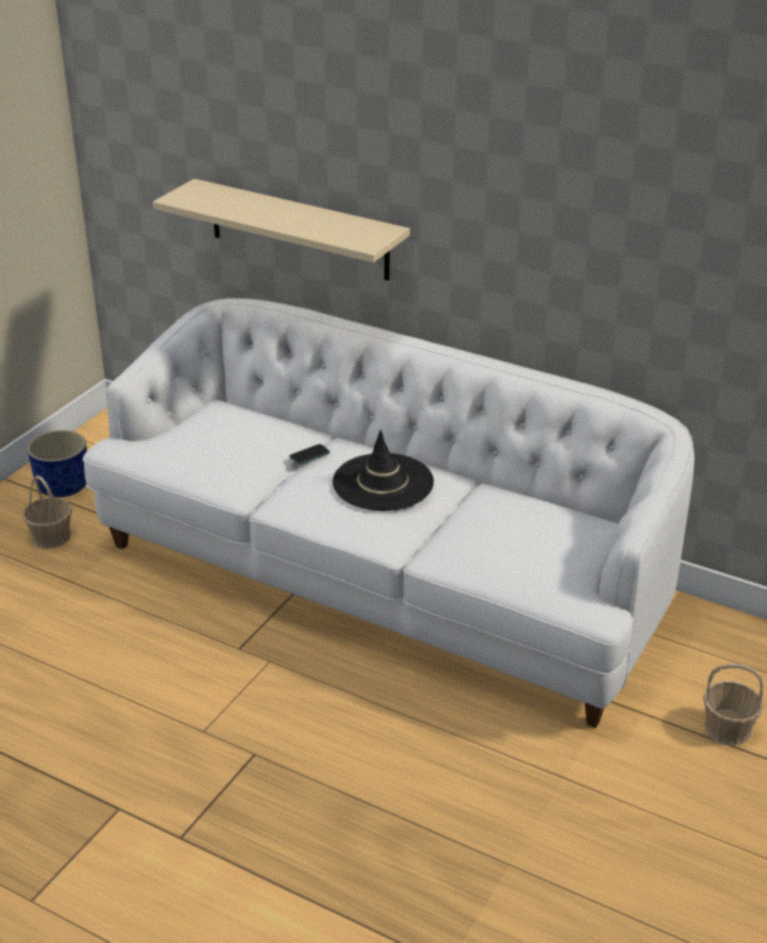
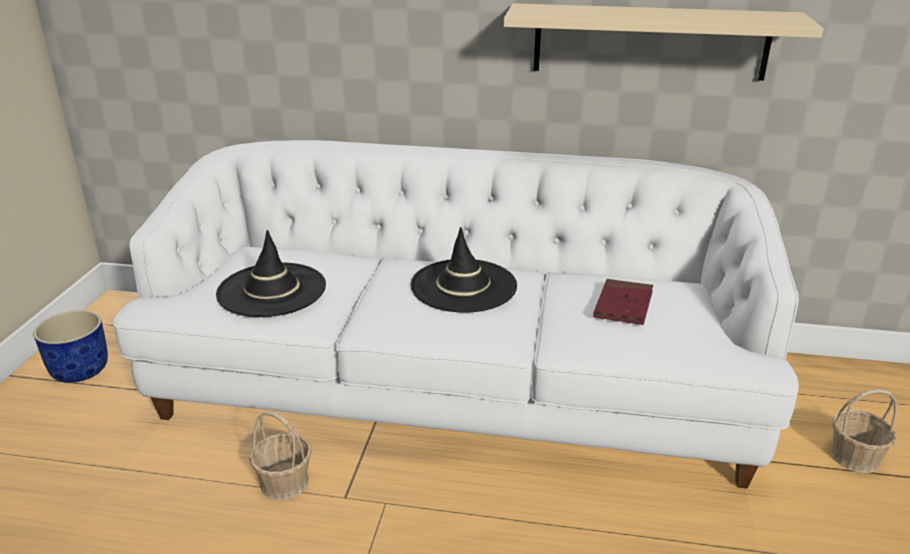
camera: 20 degrees left, 5 degrees down
basket [22,475,72,549] -> basket moved to [249,411,312,500]
beige shelf [153,179,410,281] -> beige shelf moved to [504,3,824,81]
phone [289,444,330,465] -> none
none -> black hat [216,230,326,317]
none -> red book [593,279,653,325]

